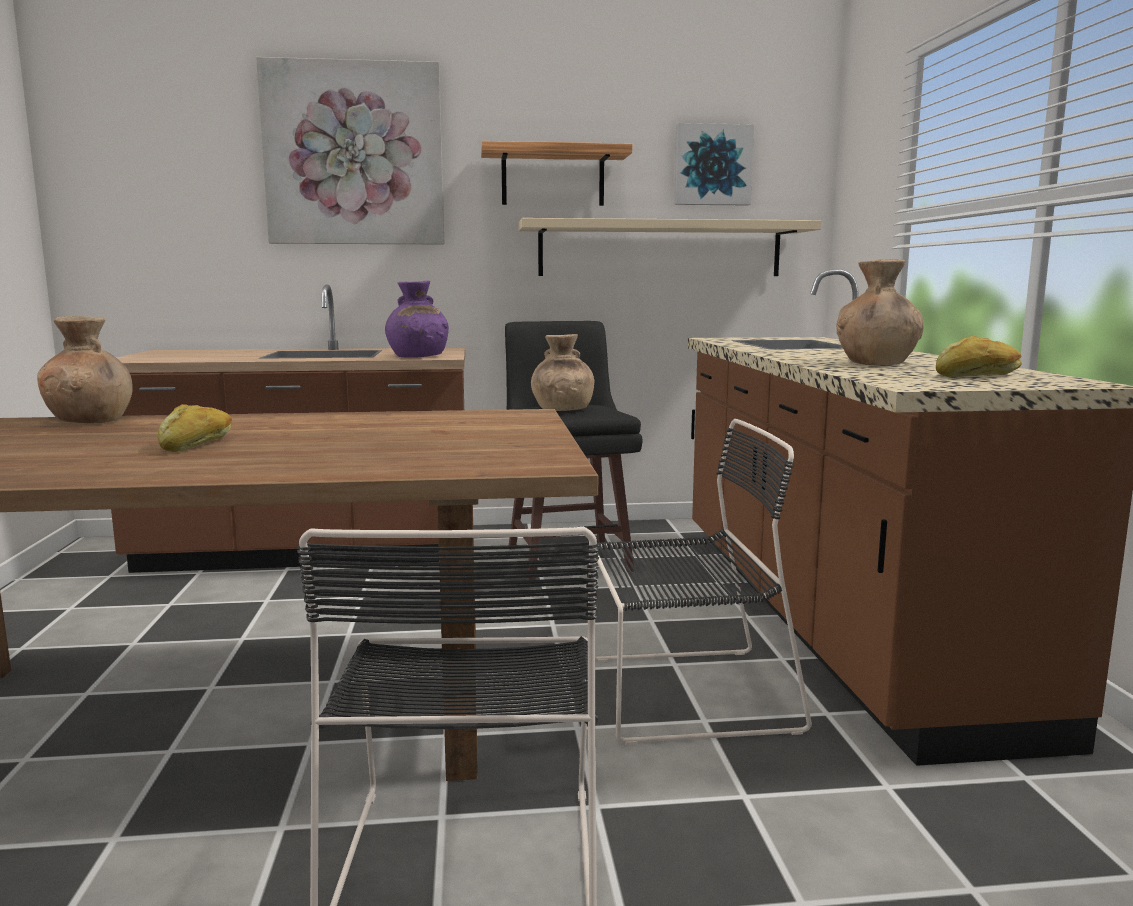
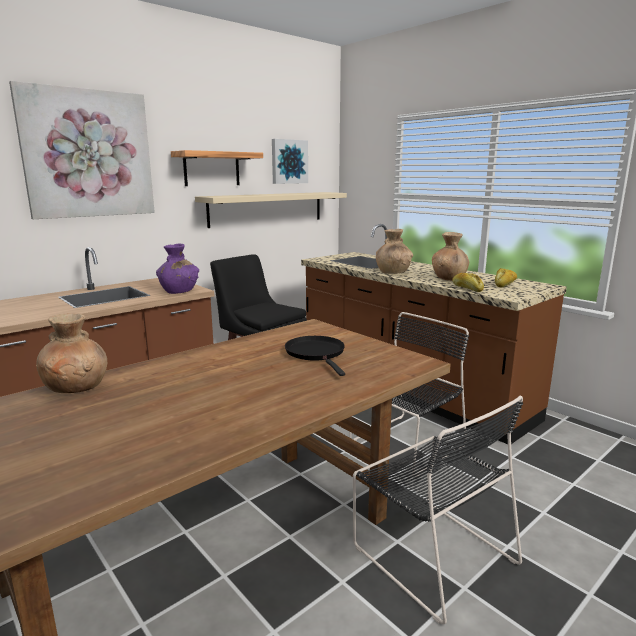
camera: 35 degrees left, 5 degrees up
bread [157,404,232,452] -> bread moved to [452,273,484,292]
brown vase [531,334,594,411] -> brown vase moved to [376,229,413,274]
none -> black frying pan [285,336,345,376]

